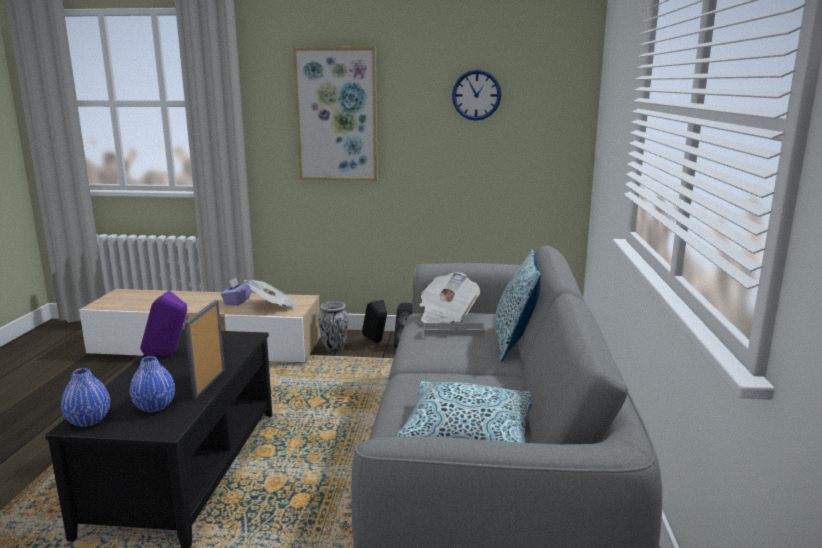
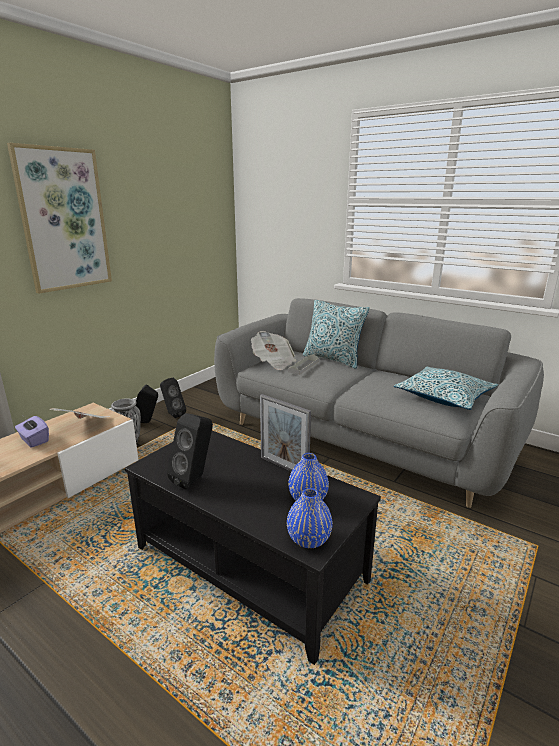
camera: 60 degrees left, 5 degrees up
purple speaker [140,291,187,356] -> black speaker [167,413,213,489]
wall clock [452,70,501,121] -> none

